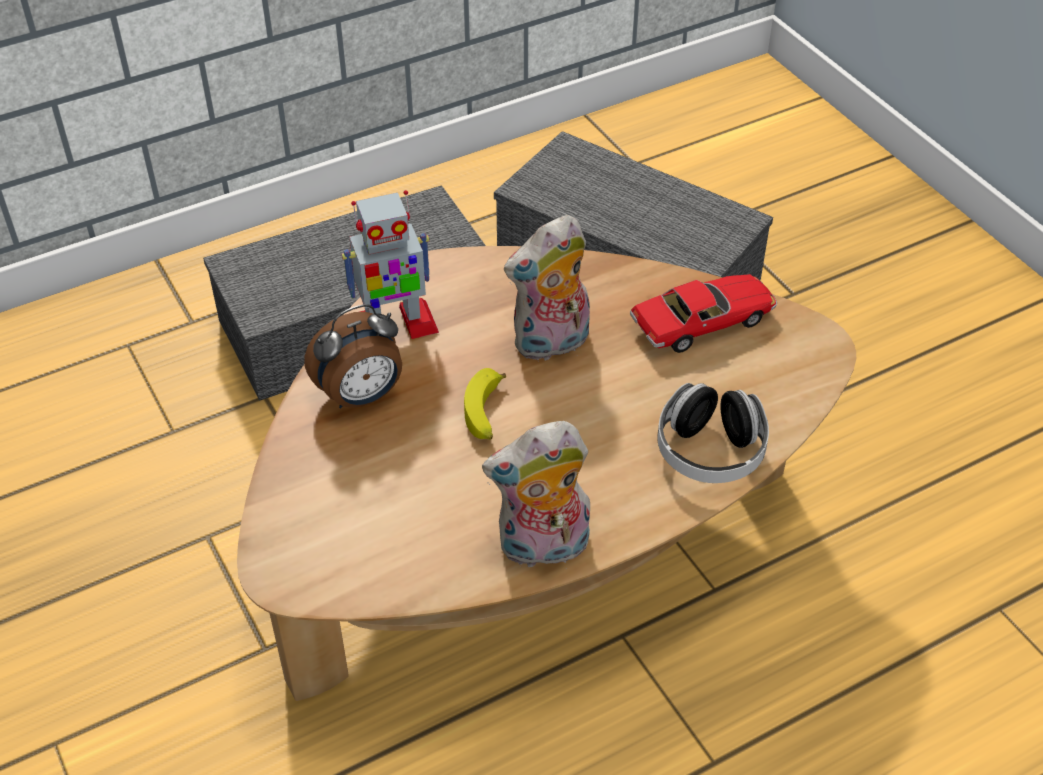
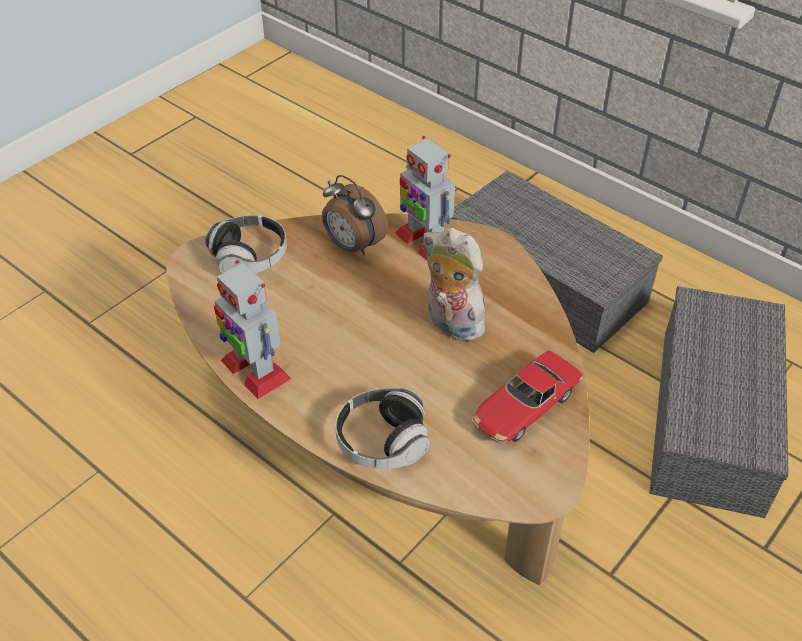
camera: 70 degrees right, 0 degrees up
banana [464,368,506,440] -> none
plush toy [482,421,590,569] -> toy robot [214,260,291,399]
toy car [630,274,777,353] -> toy car turned 90 degrees clockwise [471,350,583,444]
none -> headphones [205,215,287,274]

